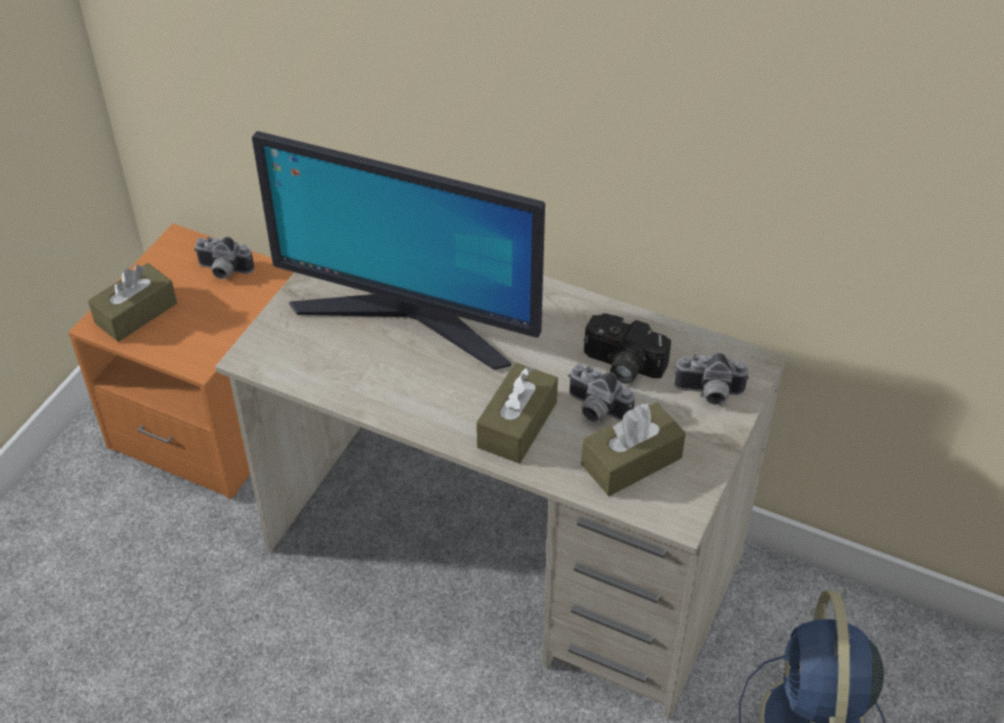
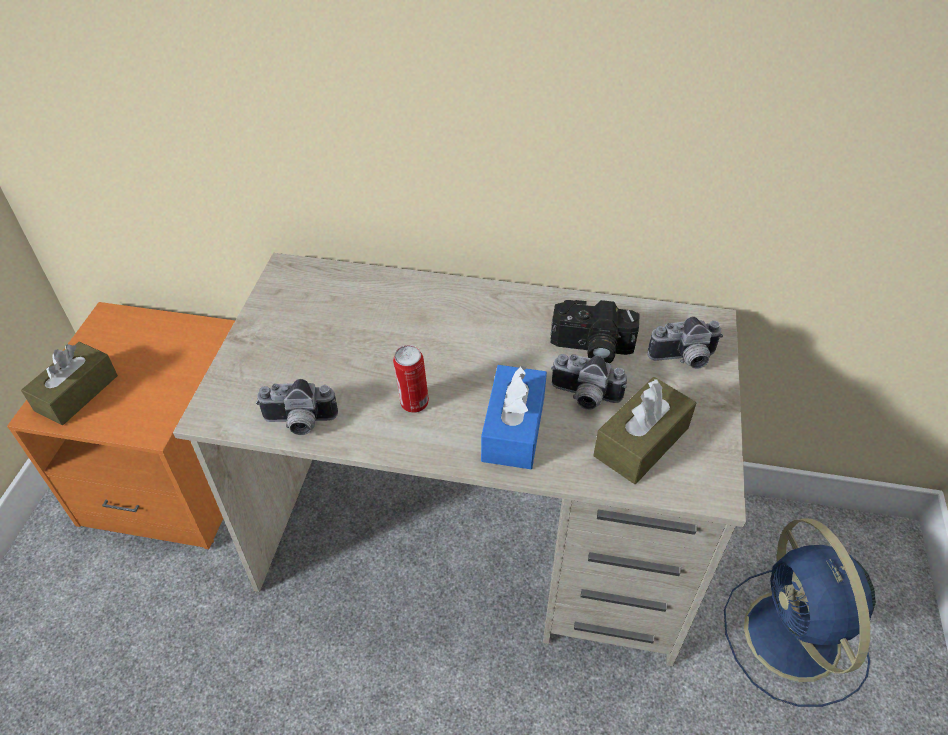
camera: 15 degrees left, 0 degrees up
camera [194,237,254,279] -> camera moved to [256,379,338,435]
monitor [252,131,545,370] -> none
brown tissue box [476,363,558,463] -> blue tissue box [481,365,547,469]
none -> can [393,345,429,413]

